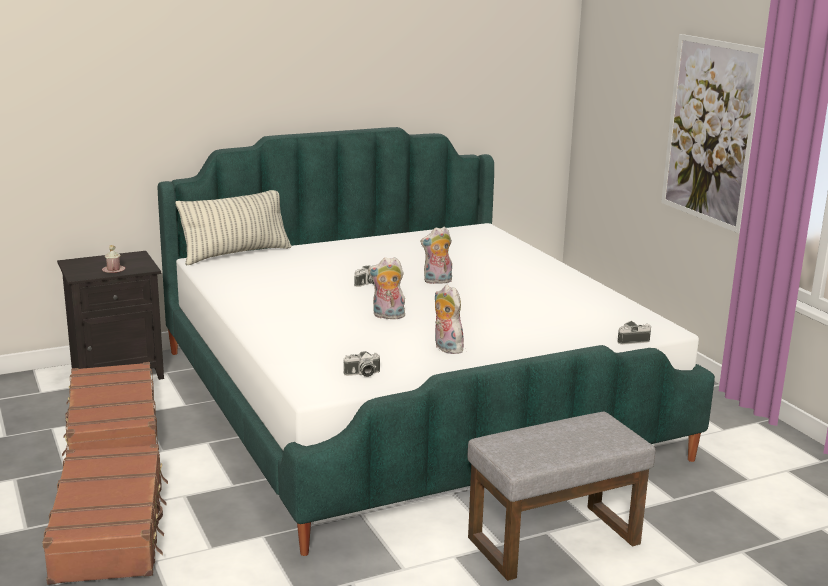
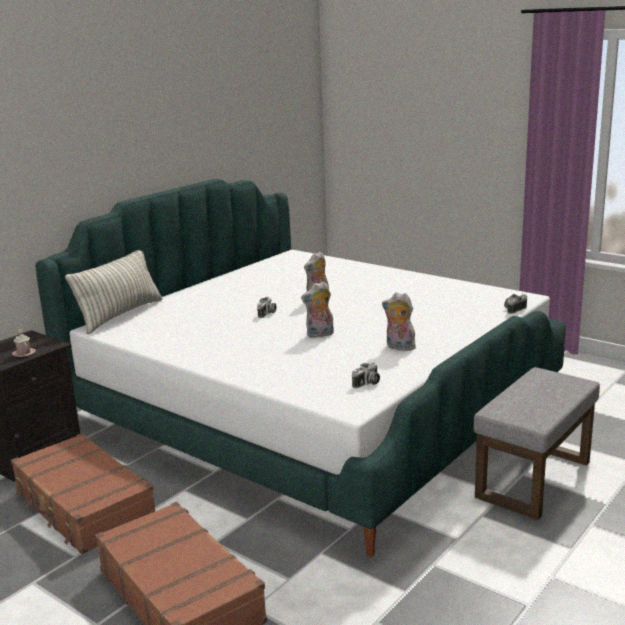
camera: 25 degrees left, 0 degrees up
picture [661,34,764,233] -> none

